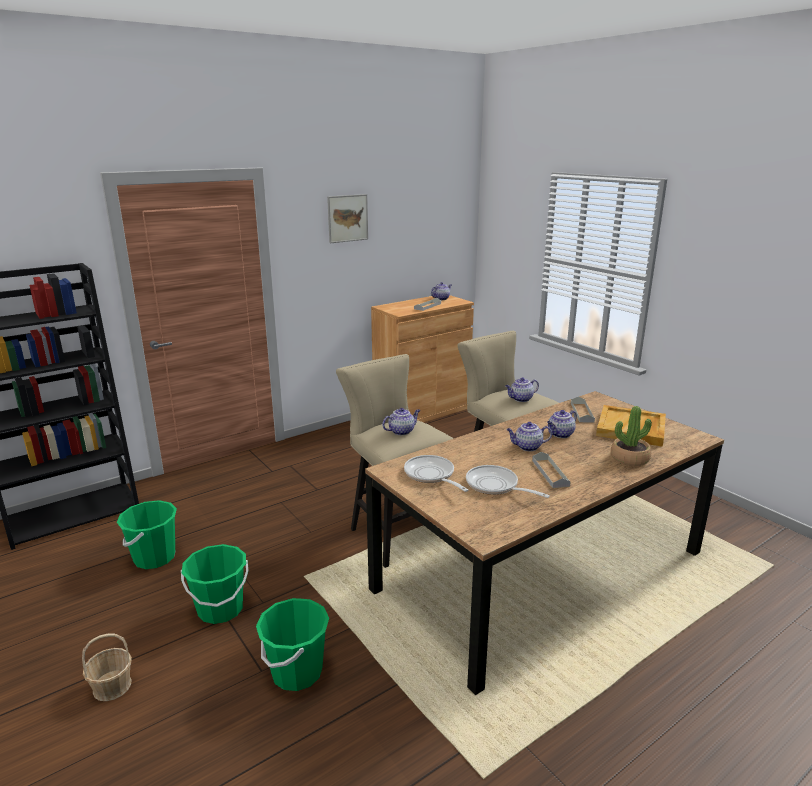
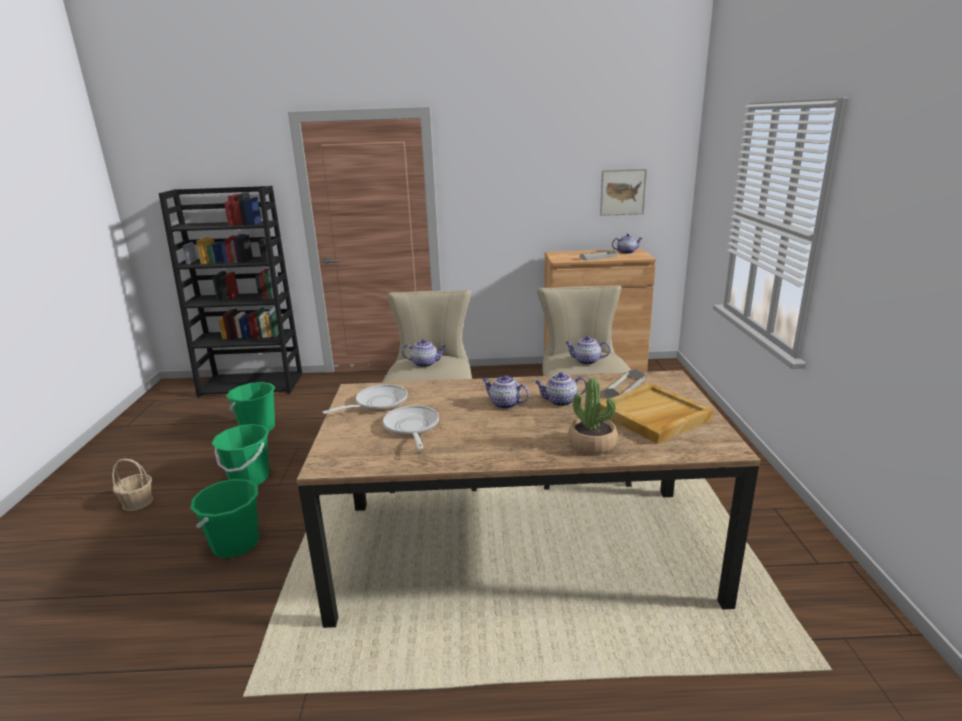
camera: 35 degrees right, 0 degrees up
picture [327,194,368,243] -> picture moved to [600,169,647,216]
frying pan [404,455,468,492] -> frying pan turned 45 degrees clockwise [322,384,408,414]
grey tray [532,452,571,488] -> none

